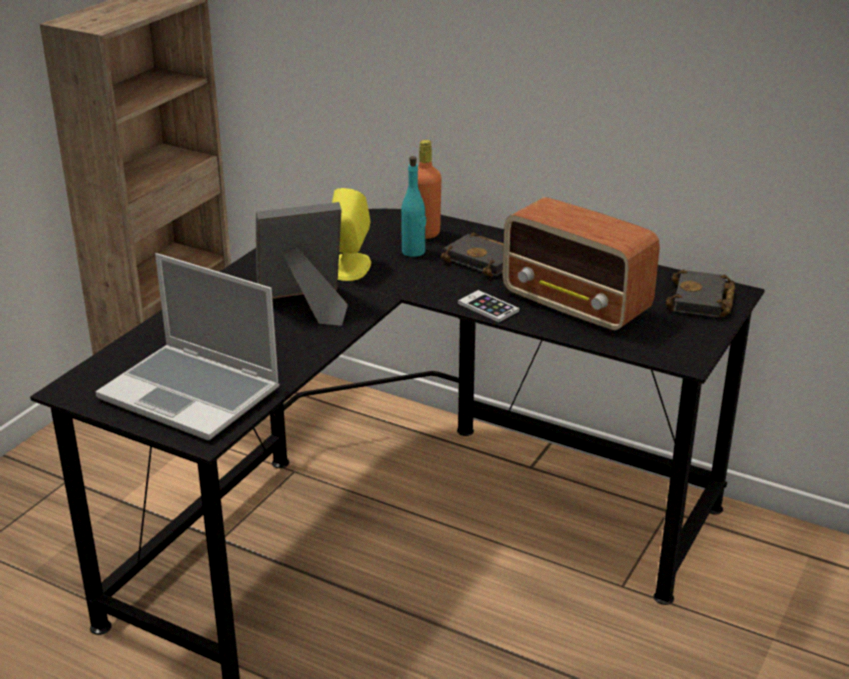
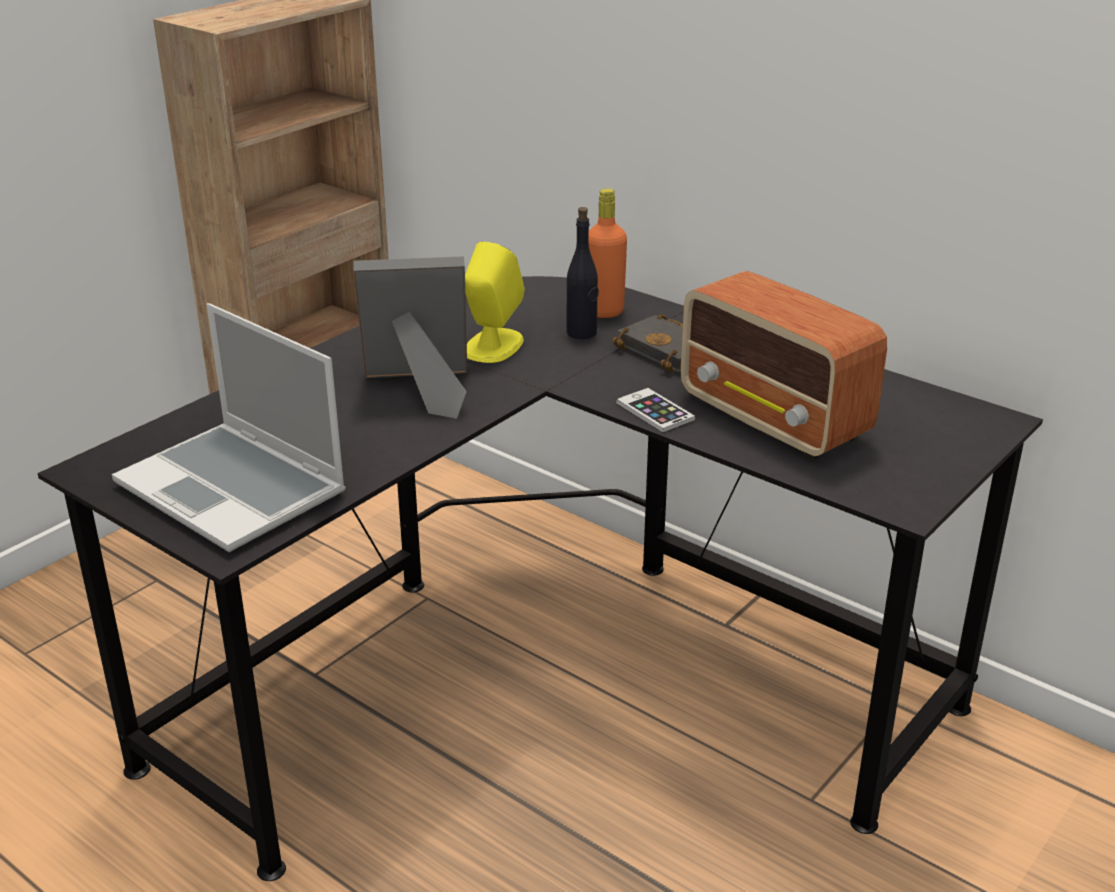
camera: 10 degrees right, 0 degrees up
turquoise bottle [401,156,426,257] -> black bottle [567,207,599,339]
black book [666,270,735,318] -> none

